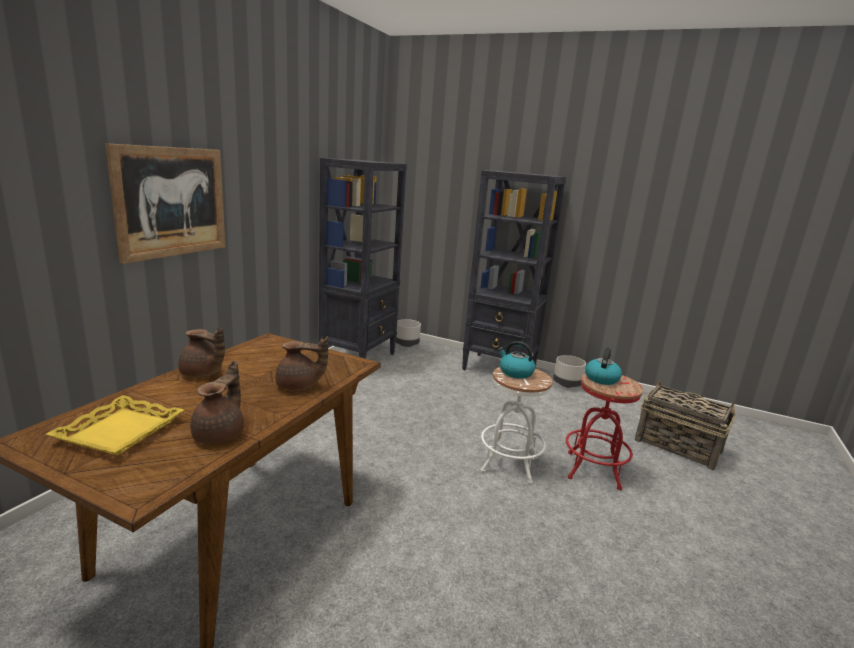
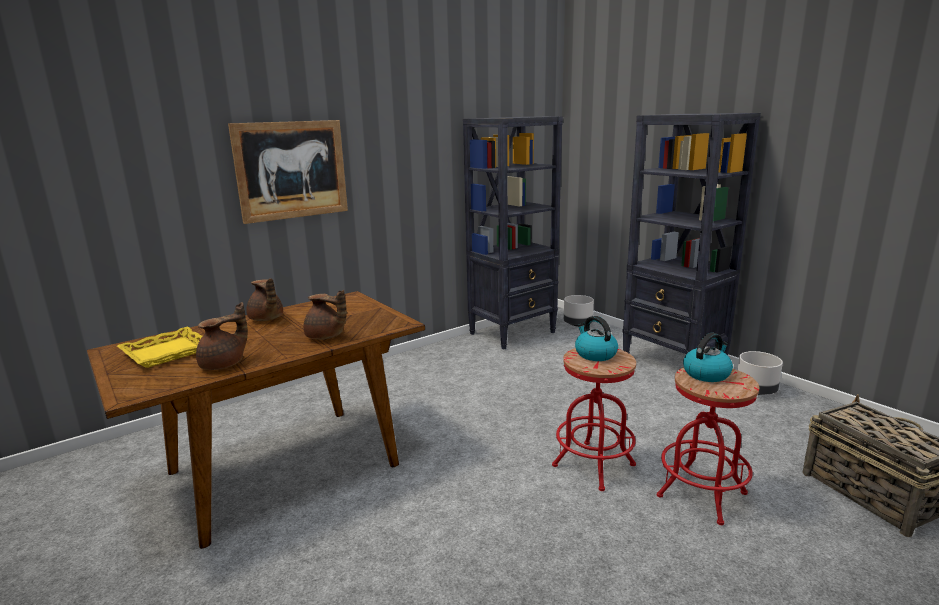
camera: 30 degrees right, 0 degrees up
white stool [480,367,553,484] -> red stool [552,348,636,491]

